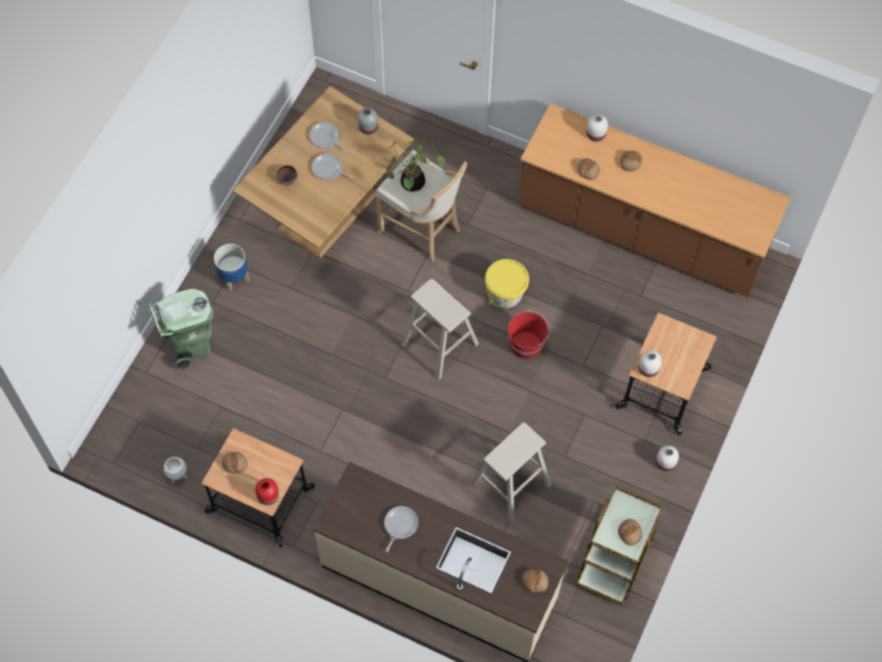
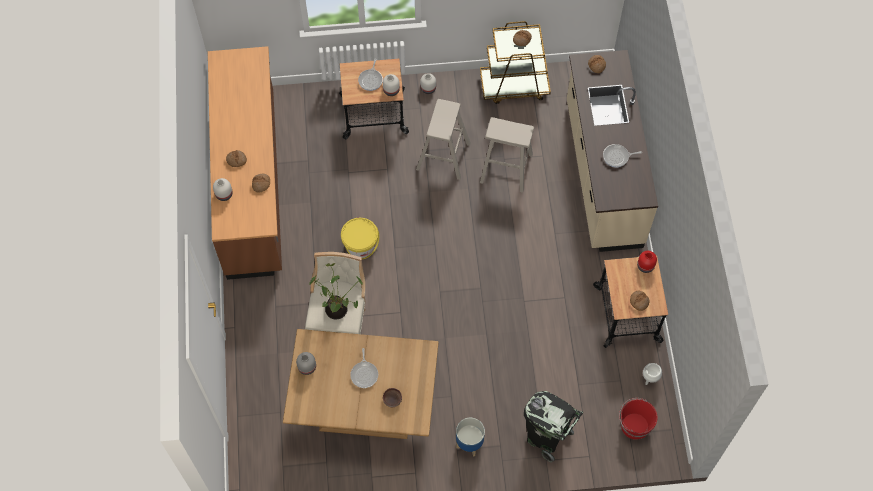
camera: 120 degrees left, 0 degrees up
green trash can [149,289,213,370] -> black trash can [524,391,583,462]
frying pan [310,122,347,151] -> frying pan moved to [358,59,383,91]
beige stool [401,278,479,380] -> beige stool moved to [416,99,471,180]
red bucket [507,310,550,359] -> red bucket moved to [619,398,658,440]

